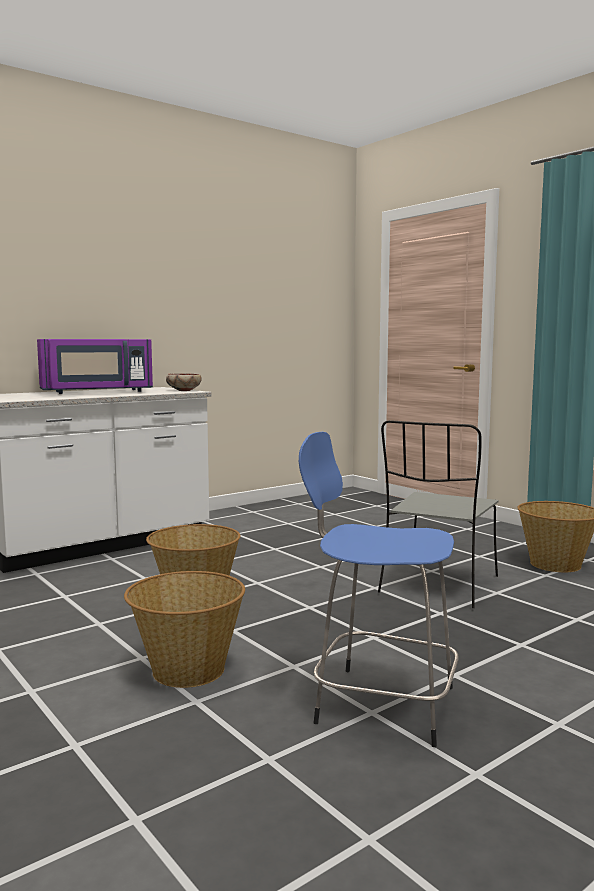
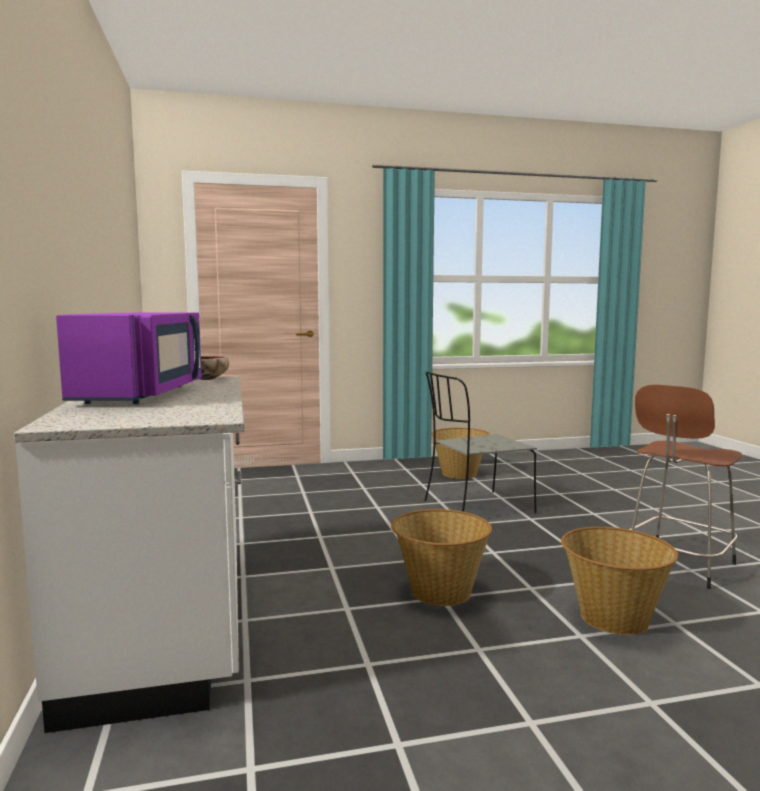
camera: 65 degrees left, 0 degrees up
blue stool [299,432,459,747] -> brown stool [629,385,742,589]
grey chair [378,420,499,608] -> grey chair turned 105 degrees clockwise [424,372,537,513]

